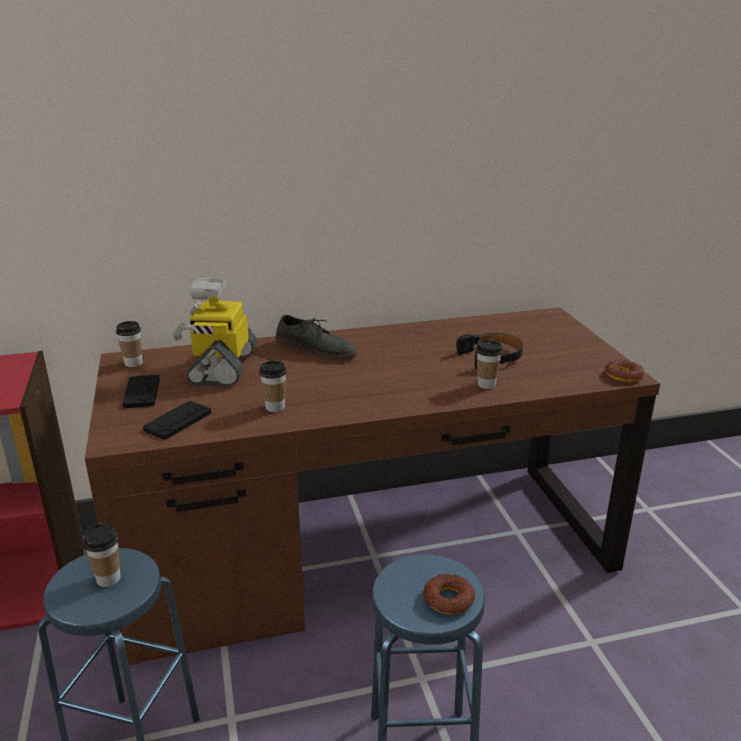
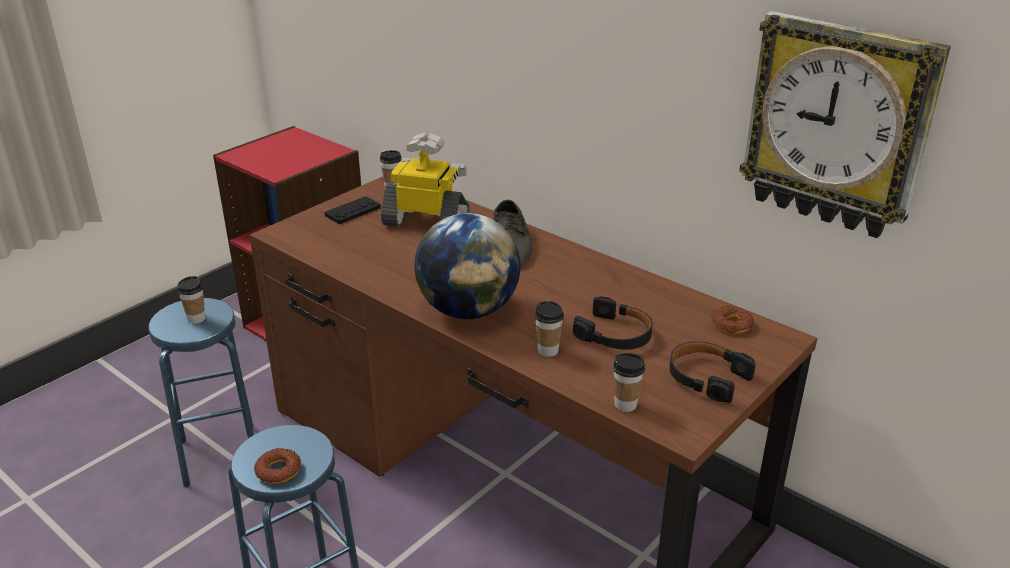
camera: 55 degrees right, 5 degrees up
black game controller [143,401,211,440] -> none
toy robot [172,278,258,387] -> toy robot turned 45 degrees clockwise [381,133,469,227]
cup [259,361,287,412] -> cup moved to [613,353,645,412]
donut [605,360,644,382] -> donut moved to [711,305,754,334]
none -> globe [415,213,521,319]
none -> black headphones [669,341,755,403]
none -> wall clock [739,11,951,238]

